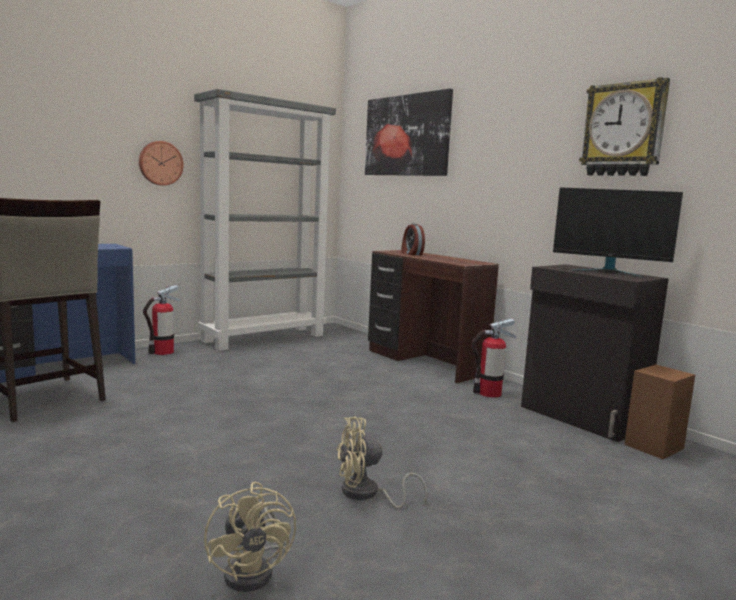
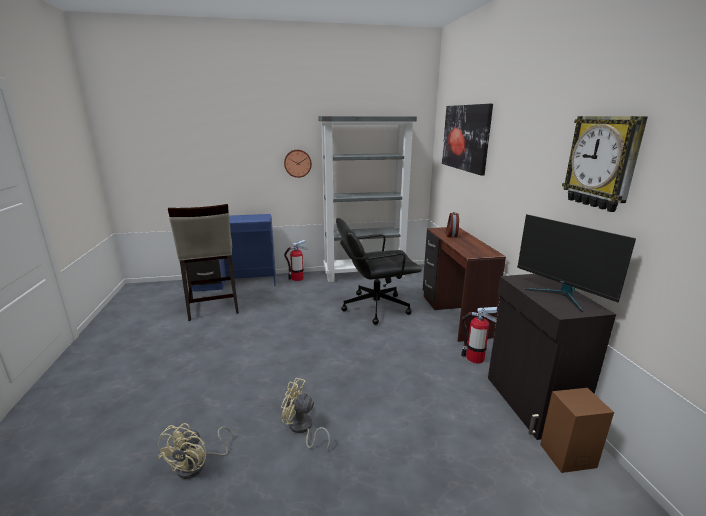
camera: 30 degrees right, 10 degrees up
none -> black office chair [336,218,422,325]

